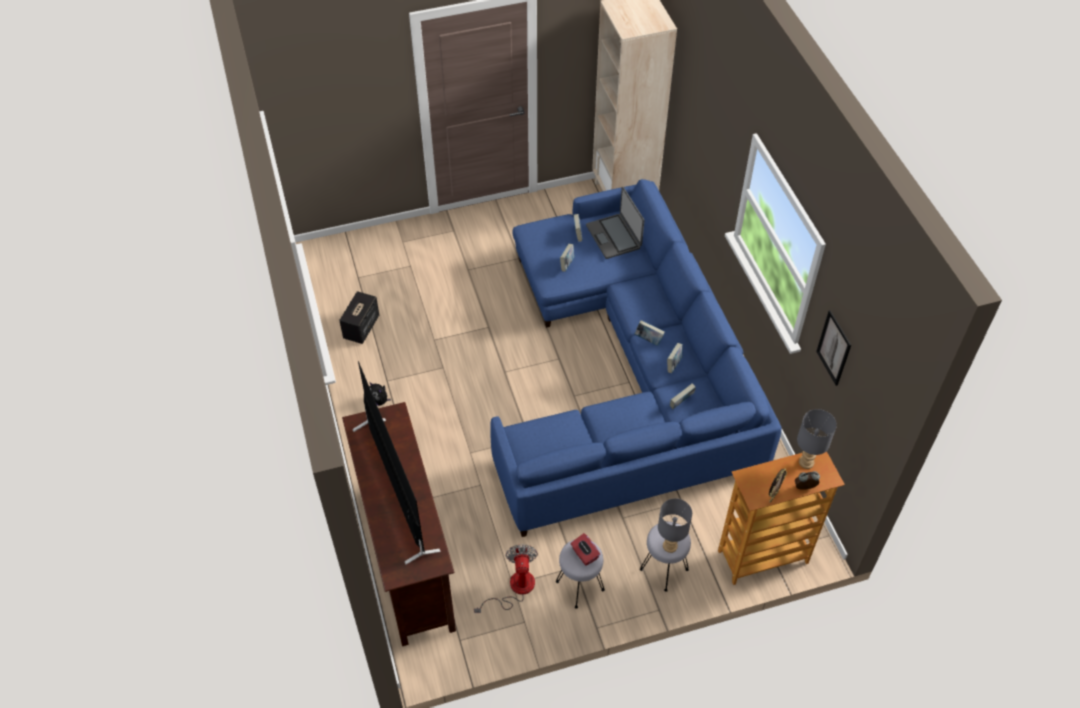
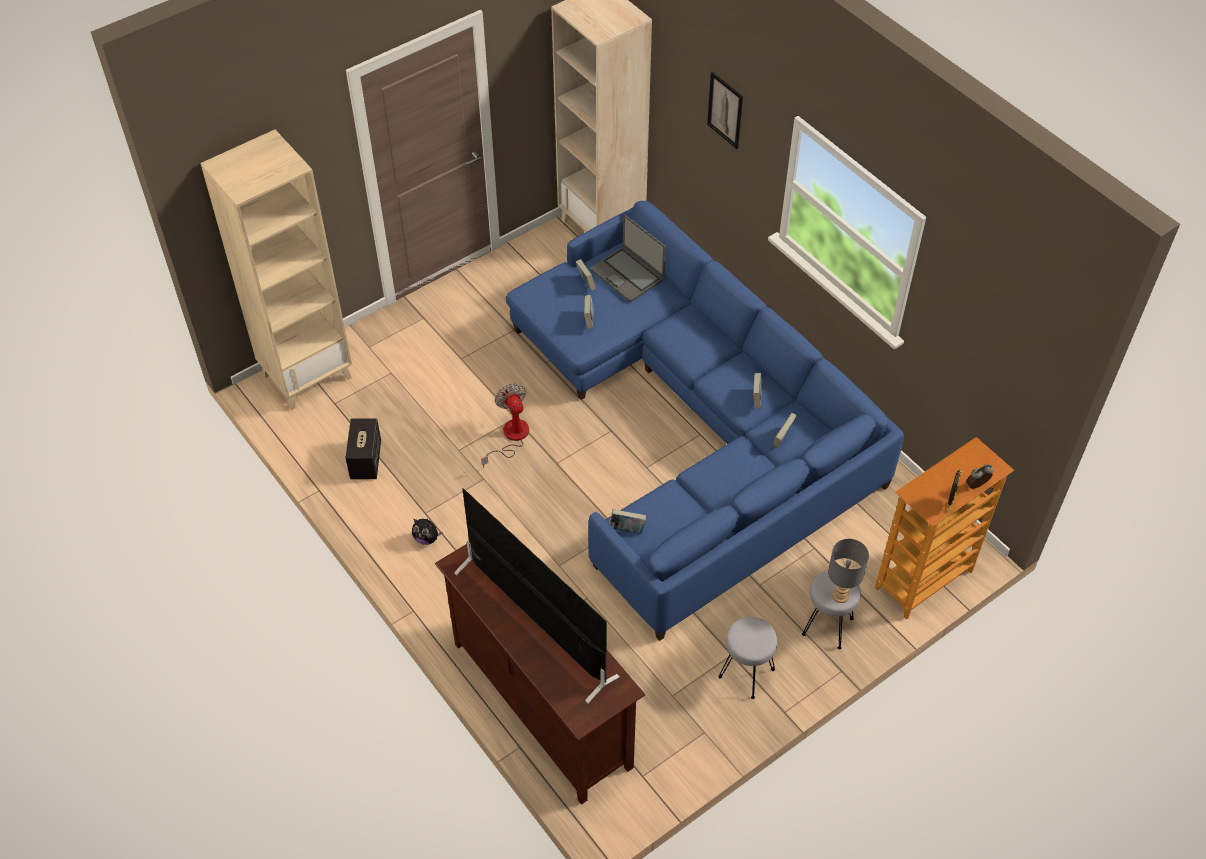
camera: 20 degrees left, 0 degrees up
fan [474,544,538,613] -> fan moved to [481,383,529,468]
red tissue box [571,533,600,566] -> none
book [634,320,665,346] -> book moved to [609,509,646,534]
grey table lamp [797,409,837,469] -> none
picture [816,310,851,386] -> picture moved to [707,72,743,149]
none -> beige bookcase [200,129,352,410]

